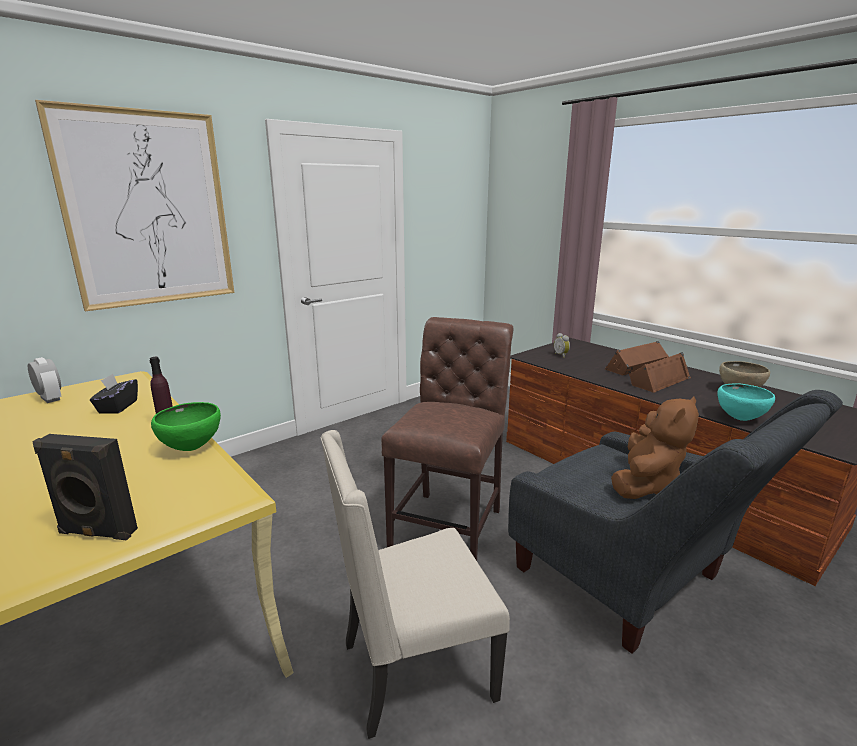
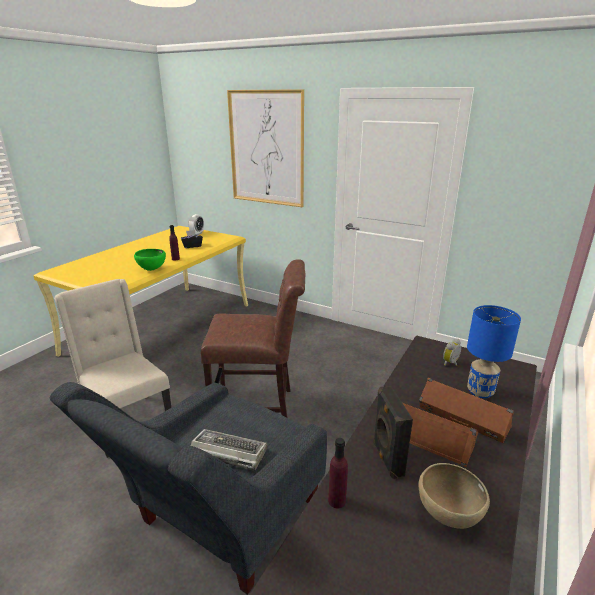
camera: 70 degrees right, 5 degrees up
black speaker [32,434,138,540] -> black speaker moved to [373,386,413,479]
brown plush toy [611,397,699,499] -> keyboard [191,429,267,471]
turquoise bowl [717,383,775,421] -> purple bottle [328,438,348,508]
none -> blue table lamp [467,305,521,398]

